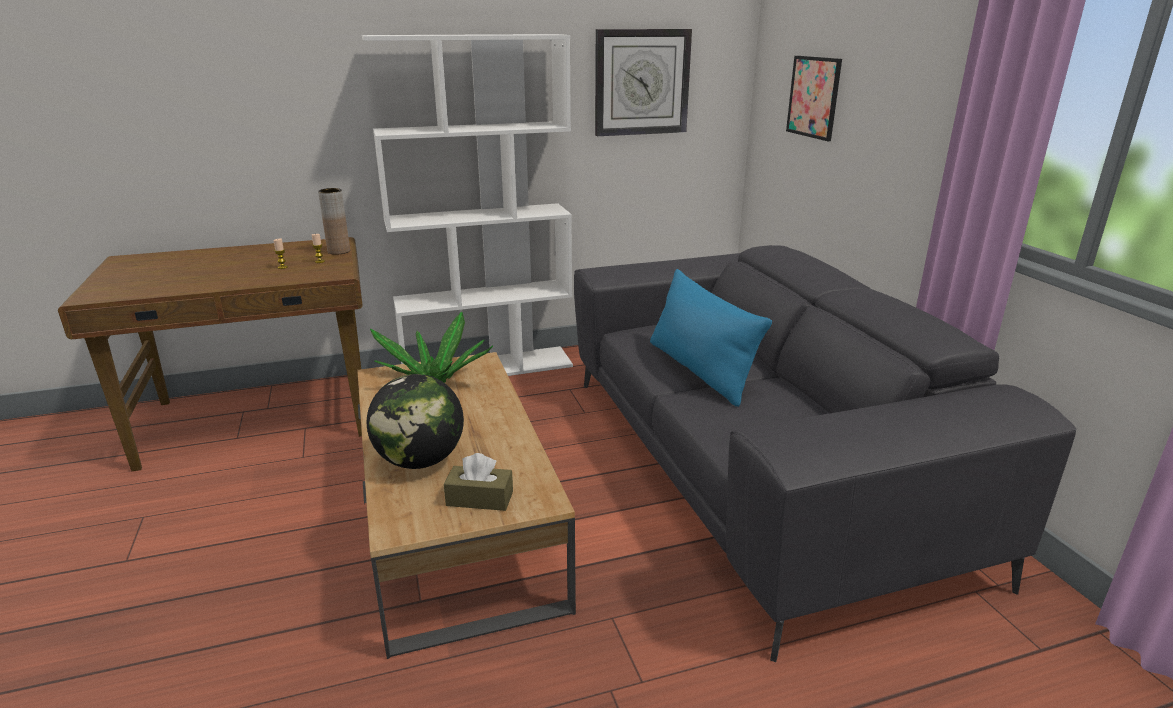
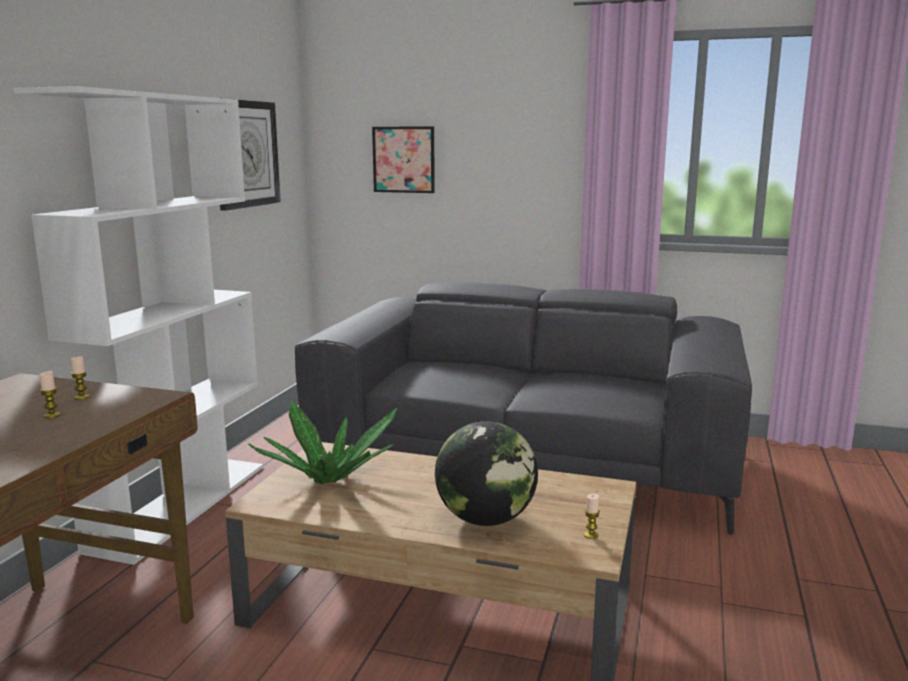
camera: 55 degrees left, 10 degrees down
brown vase [318,188,350,255] -> none
brown tissue box [444,453,513,511] -> none
blue pillow [650,269,772,407] -> none
none -> candle [584,494,600,539]

